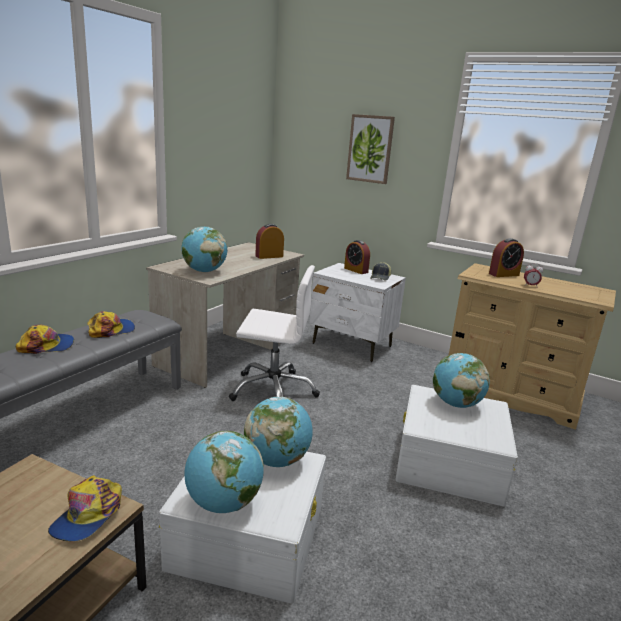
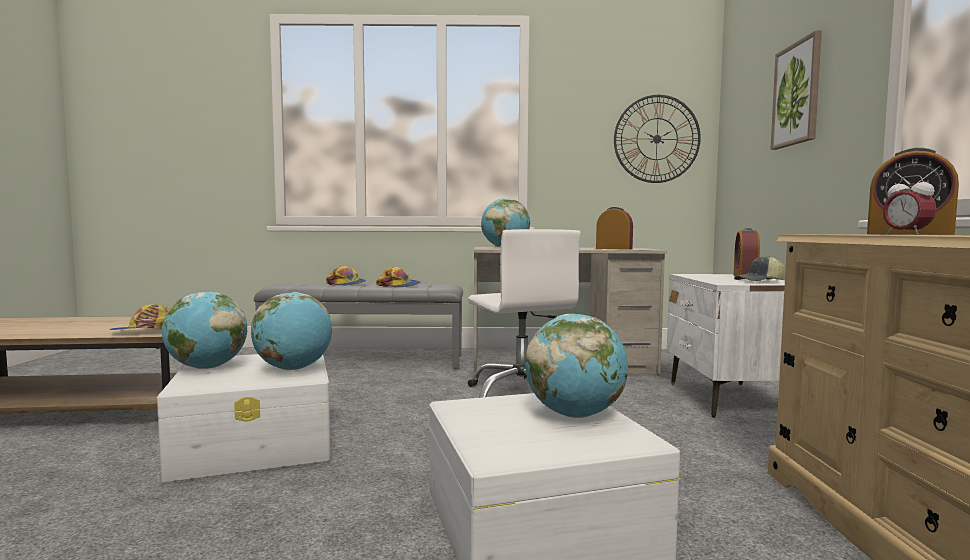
camera: 60 degrees right, 15 degrees down
none -> wall clock [614,95,701,183]

